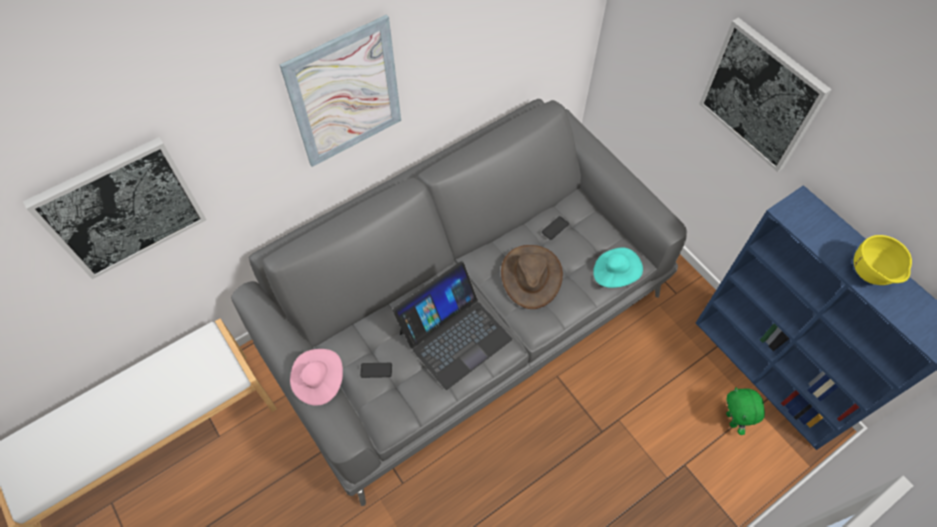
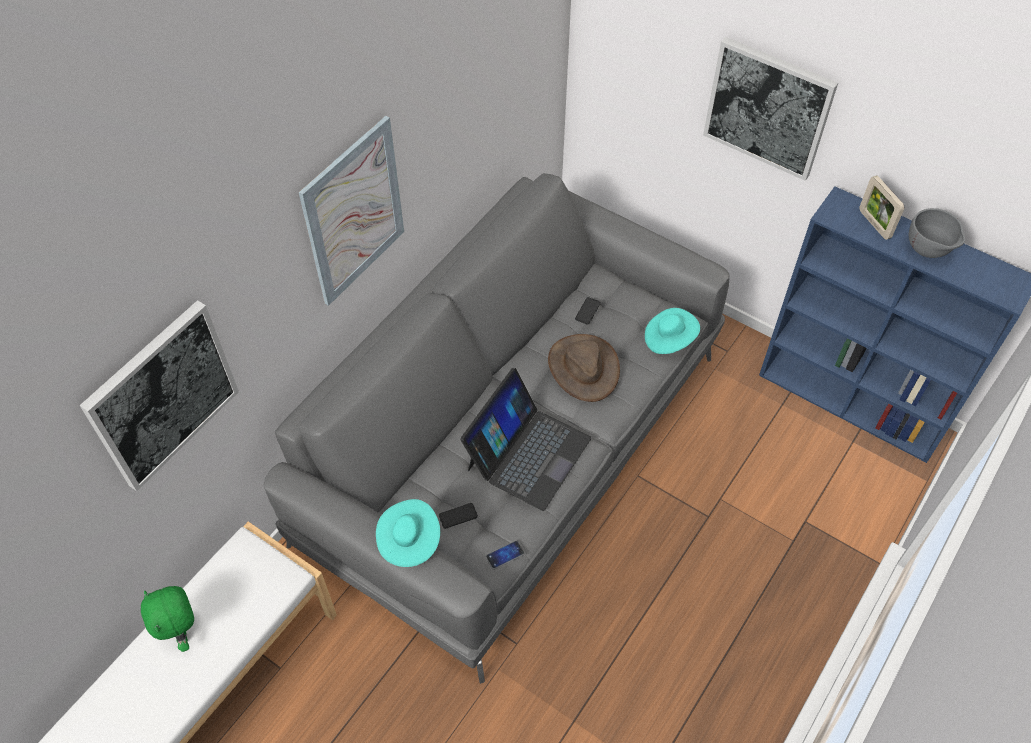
camera: 20 degrees left, 5 degrees down
pink hat [290,349,343,405] -> turquoise hat [376,499,440,567]
green plush toy [726,387,765,435] -> green plush toy moved to [141,586,194,652]
yellow bowl [854,235,912,285] -> grey bowl [909,208,965,258]
none -> phone [486,540,525,570]
none -> picture frame [859,175,904,240]

